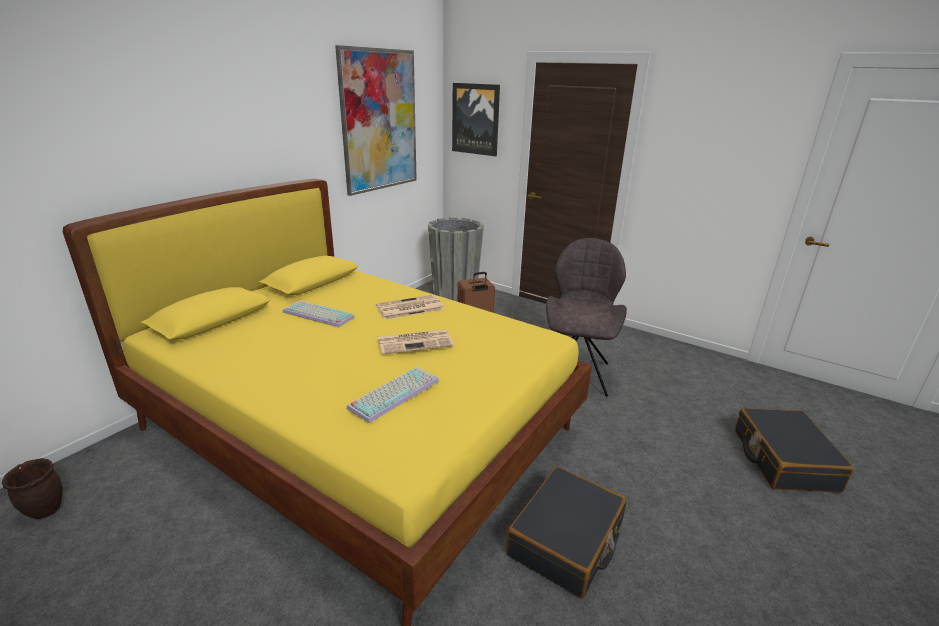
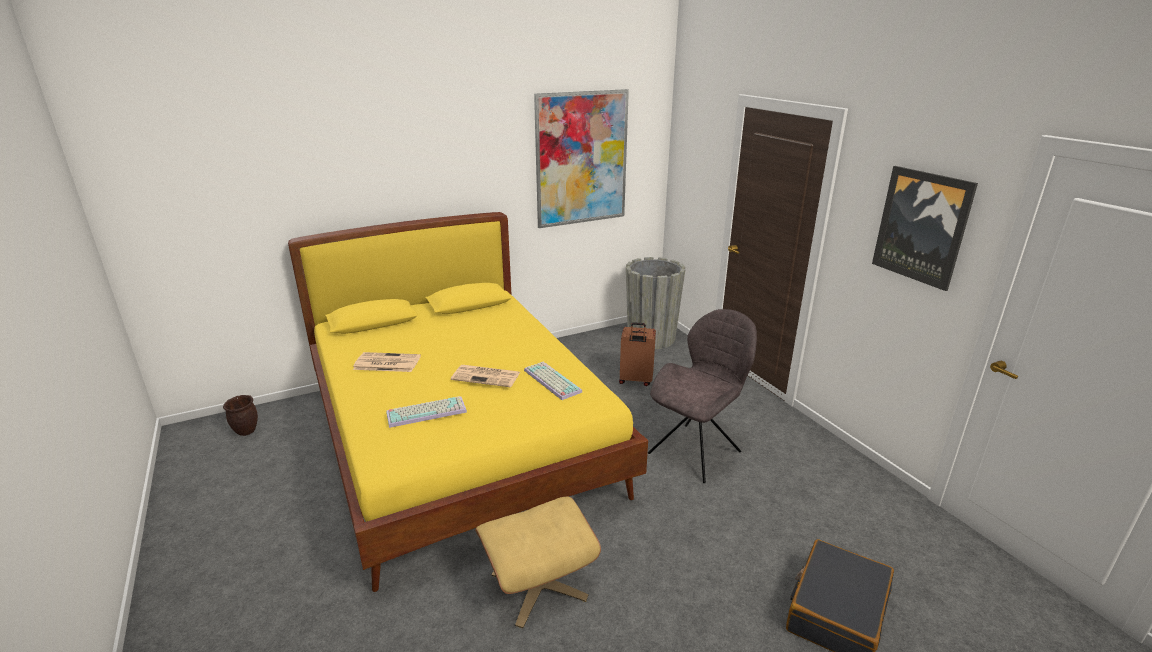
camera: 30 degrees right, 0 degrees up
keyboard [283,300,355,327] -> keyboard moved to [524,362,582,400]
newspaper [376,295,444,320] -> newspaper moved to [353,352,421,372]
picture [452,83,500,156] -> picture moved to [872,166,978,291]
black suitcase [506,466,626,598] -> beige ottoman [475,497,601,628]

